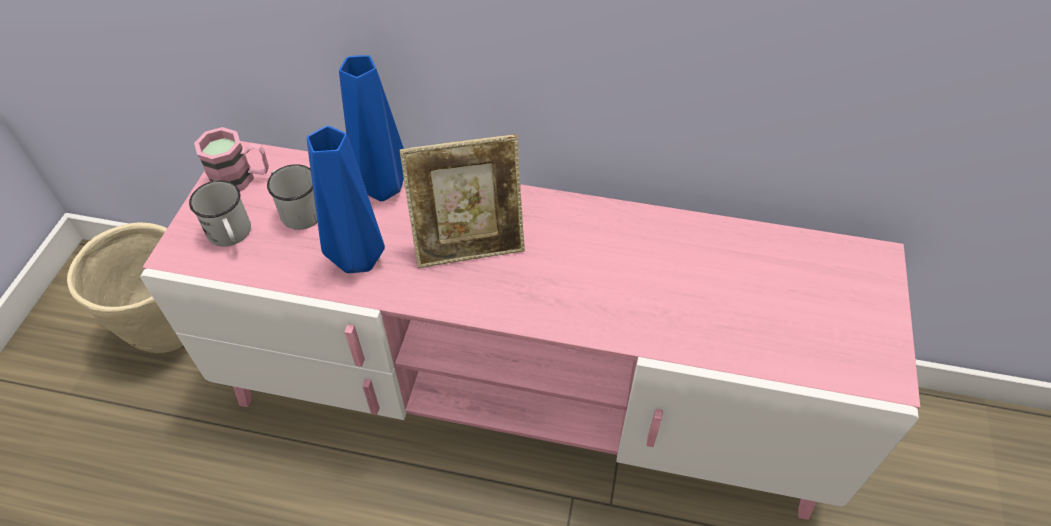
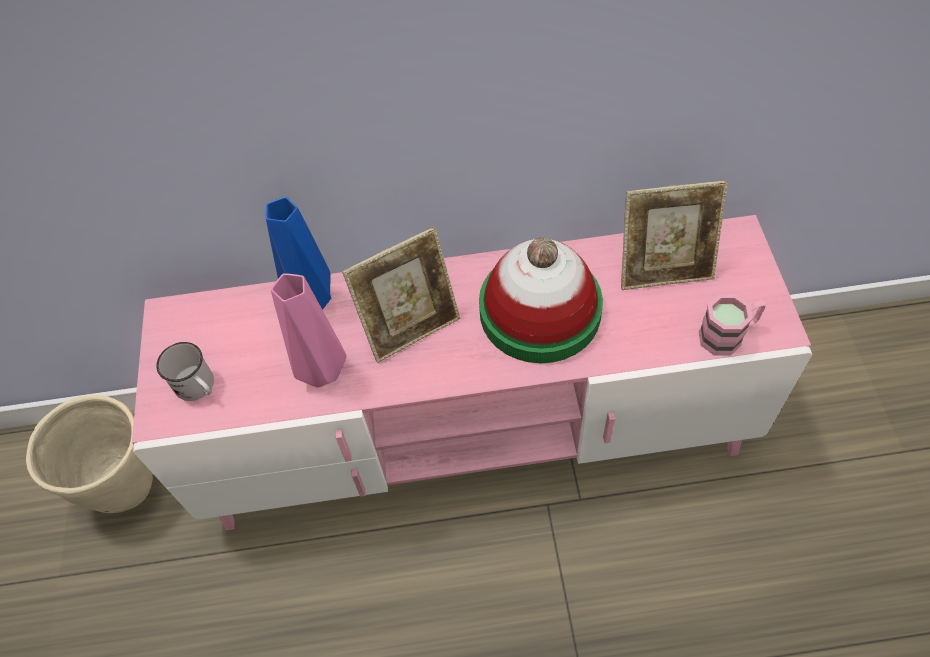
camera: 15 degrees left, 5 degrees up
pink mug [194,127,269,191] -> pink mug moved to [699,295,766,356]
white mug [267,164,317,230] -> none
blue vase [307,126,385,273] -> pink vase [271,273,346,387]
none -> hat [479,237,603,363]
none -> picture frame [621,180,728,290]

